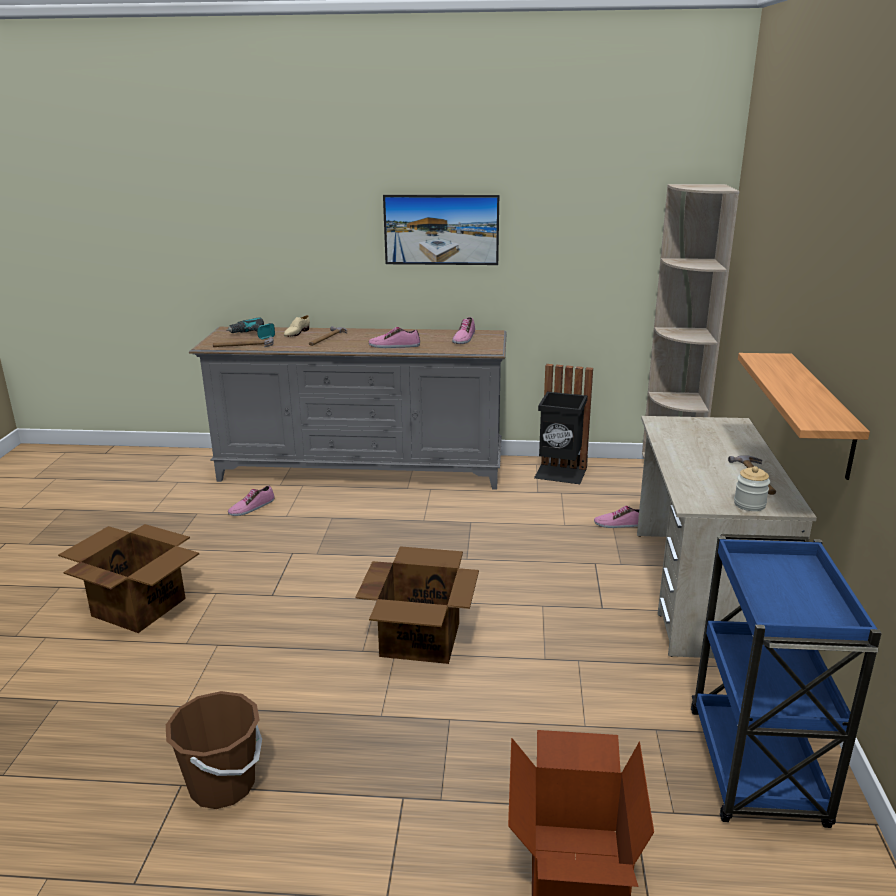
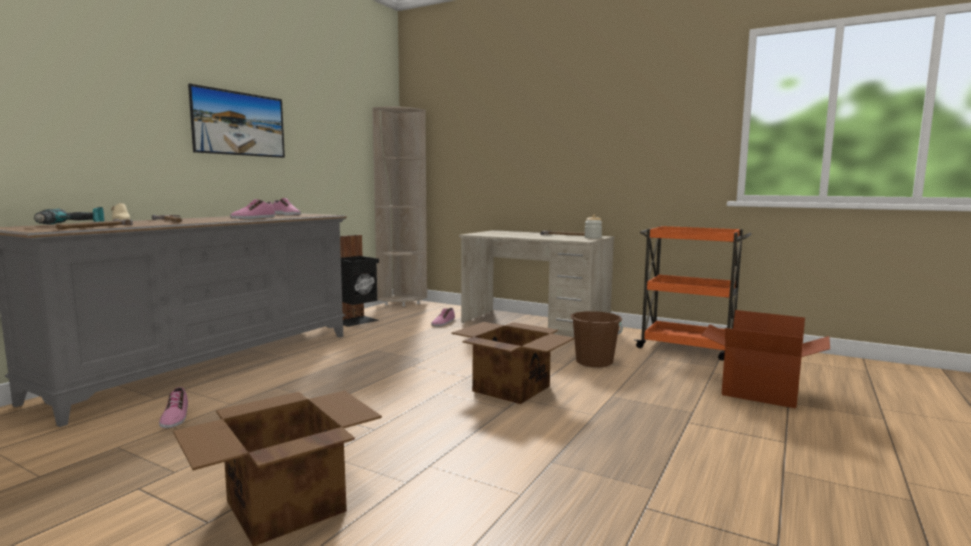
camera: 65 degrees left, 15 degrees down
brown bucket [166,691,262,809] -> brown bucket moved to [571,311,623,367]
blue cart [691,534,882,828] -> orange cart [634,226,751,360]
shelf [738,353,870,480] -> none

